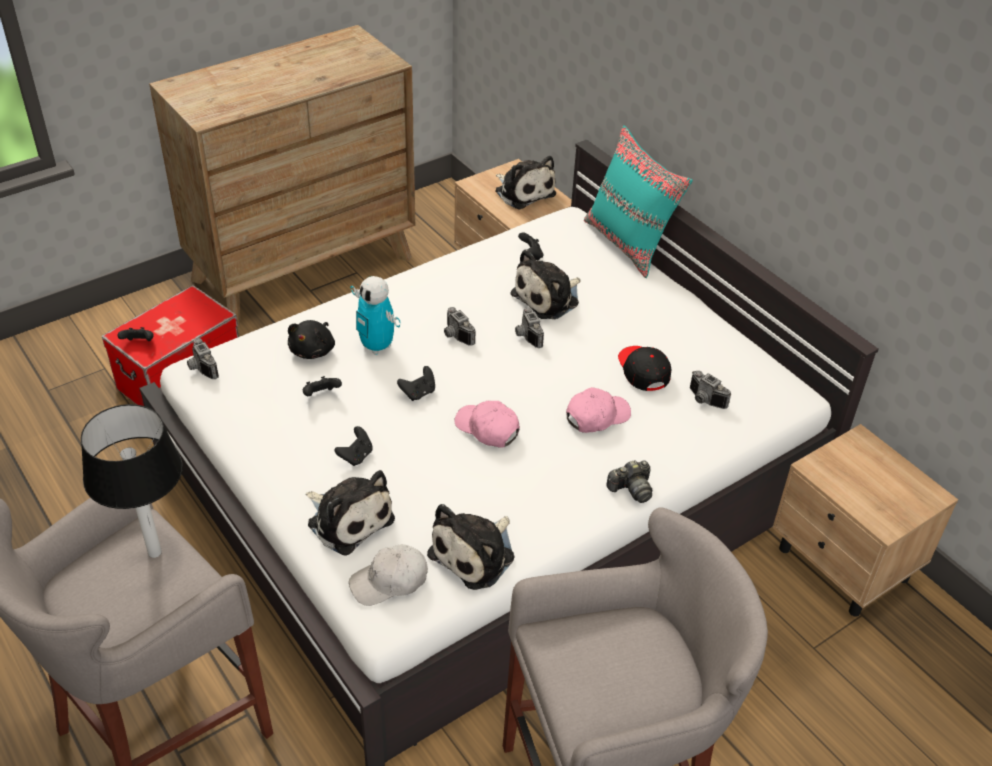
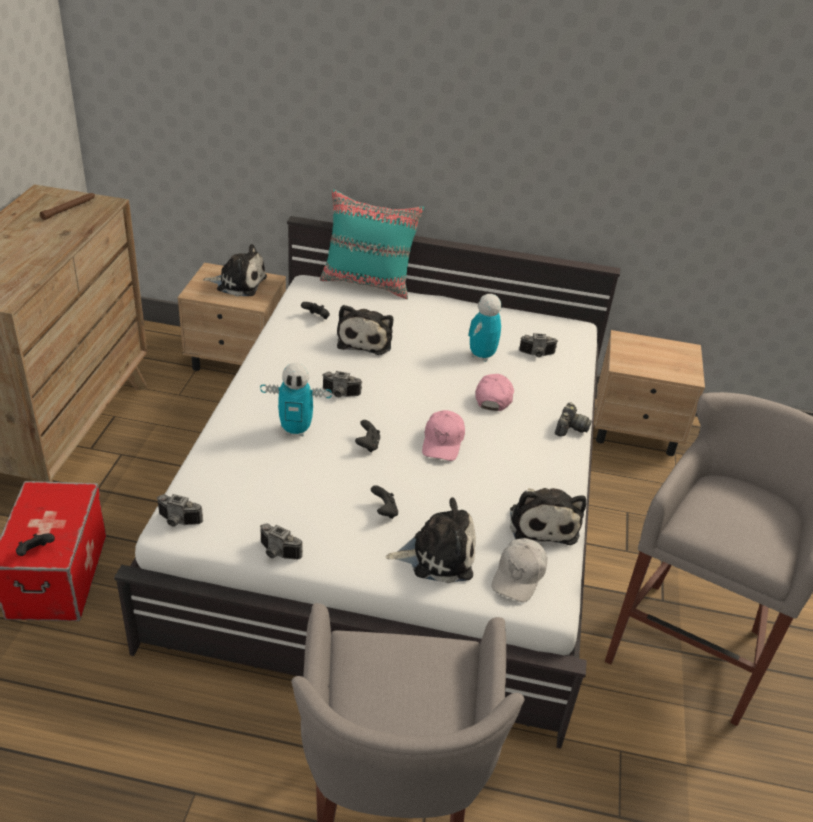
camera: 45 degrees left, 5 degrees down
table lamp [81,404,183,558] -> none
black plush toy [288,320,335,359] -> none
black game controller [303,376,342,396] -> none
pink cap [454,401,520,448] -> pink cap turned 75 degrees counterclockwise [422,410,465,461]
camera [515,307,544,348] -> camera moved to [260,524,303,560]
black cap [618,346,671,391] -> toy robot [468,294,501,362]
none -> brown flashlight [40,193,95,220]

